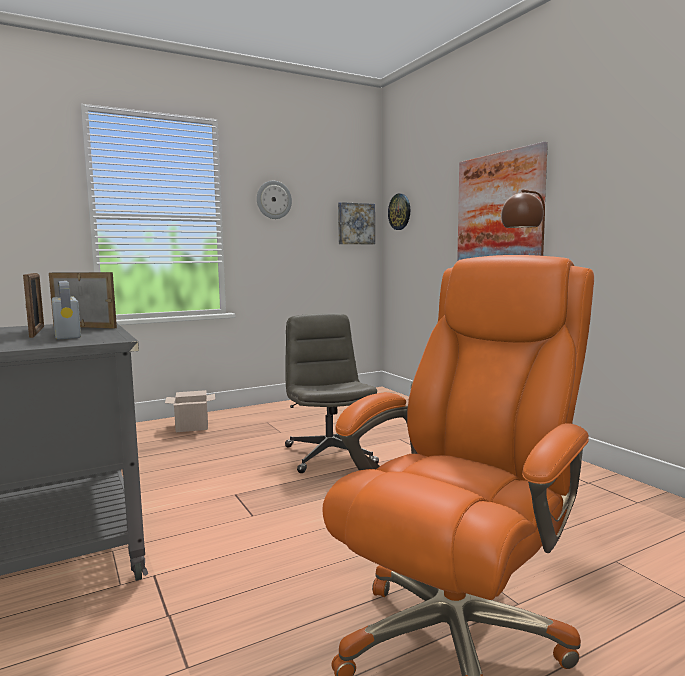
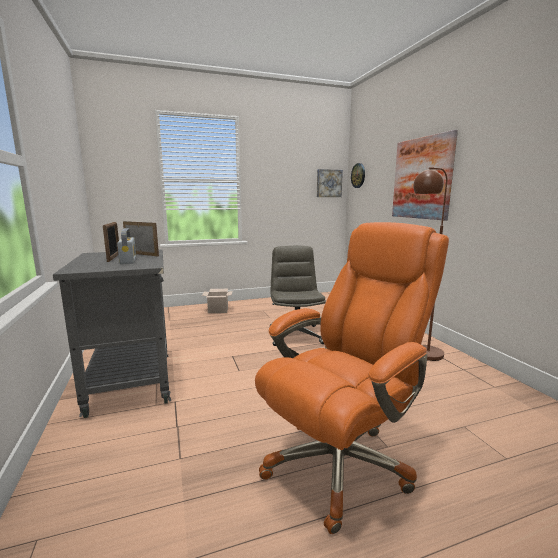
camera: 10 degrees right, 5 degrees up
wall clock [257,181,292,219] -> none

